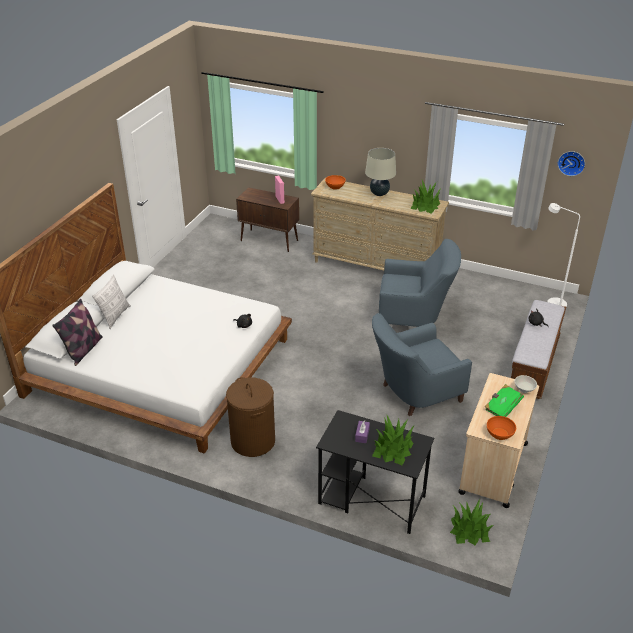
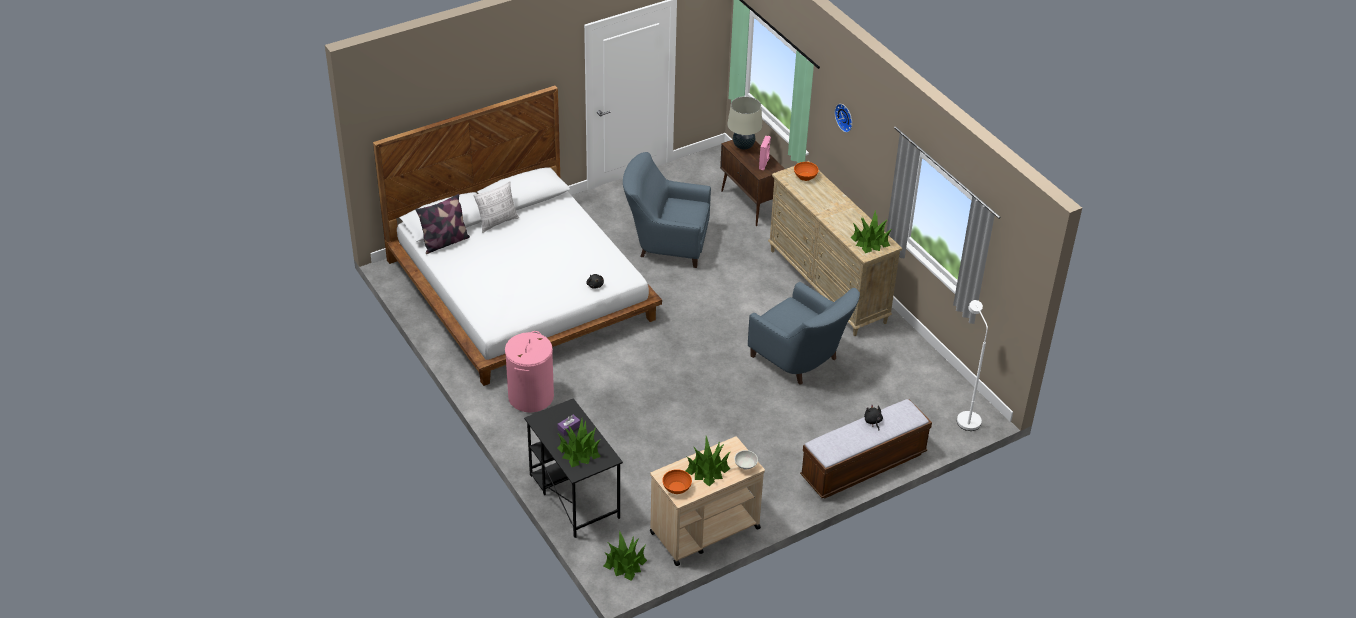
camera: 35 degrees right, 5 degrees up
brown laundry basket [226,377,275,457] -> pink laundry basket [505,331,554,413]
beige table lamp [365,148,396,196] -> beige table lamp moved to [727,96,762,150]
blue armchair [372,313,472,416] -> blue armchair moved to [623,152,711,268]
green book [485,384,524,417] -> potted plant [686,436,731,486]
wall clock [558,151,585,176] -> wall clock moved to [835,104,852,133]

